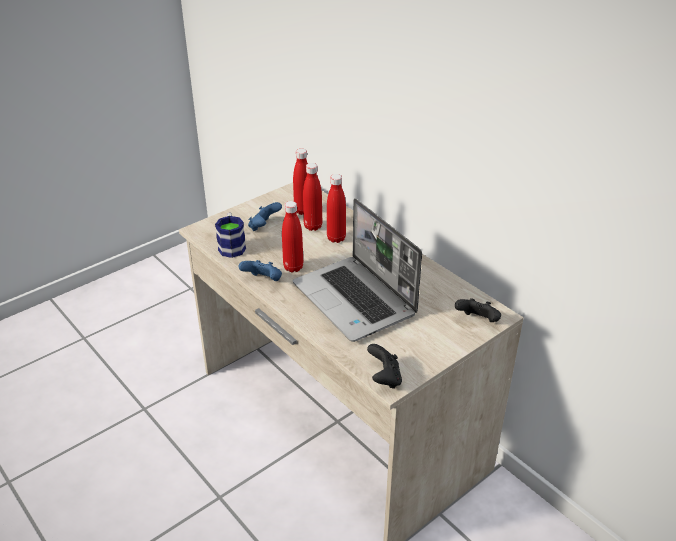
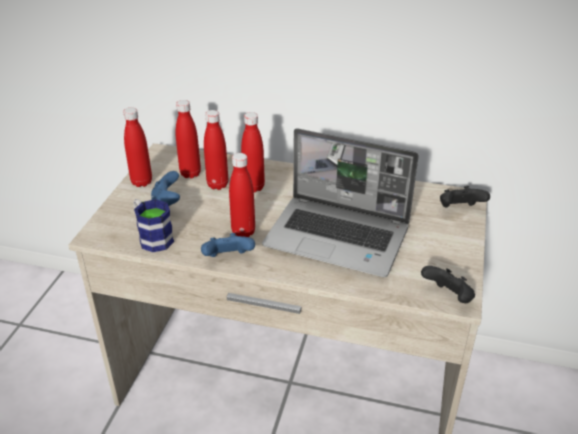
camera: 35 degrees left, 0 degrees up
none -> red bottle [123,108,152,187]

